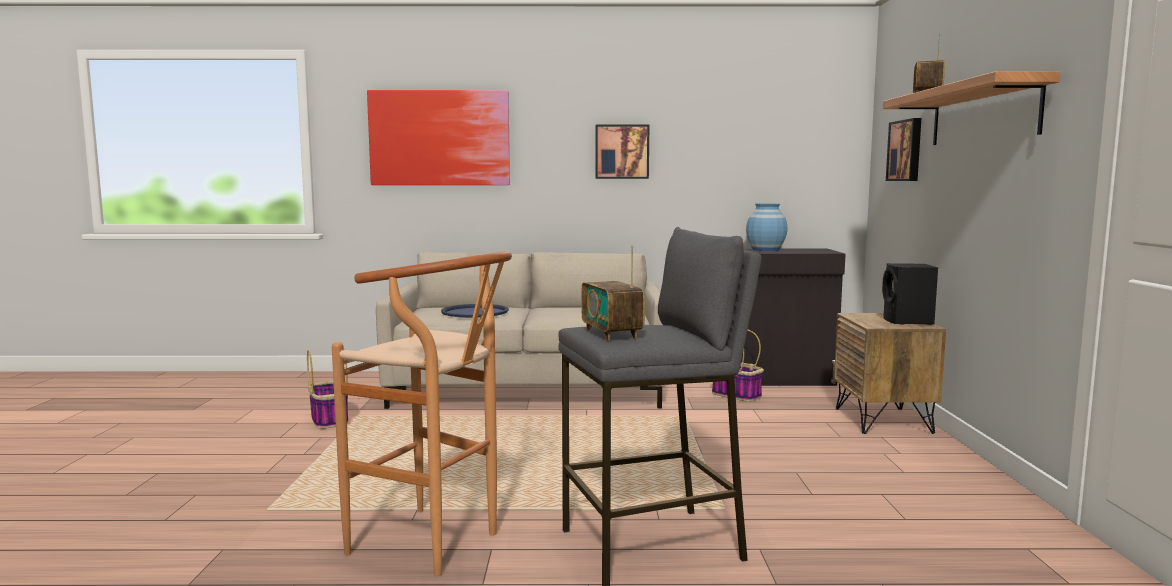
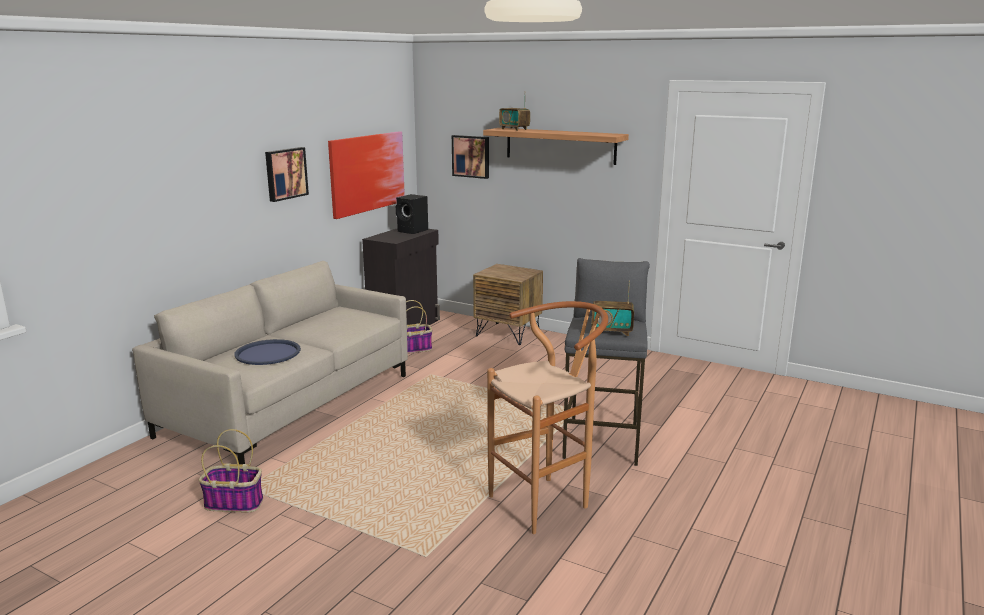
camera: 60 degrees left, 10 degrees up
picture [367,90,510,185] -> picture moved to [328,131,405,219]
blue vase [746,203,787,251] -> none
black speaker [882,263,938,325] -> black speaker moved to [396,194,428,234]

